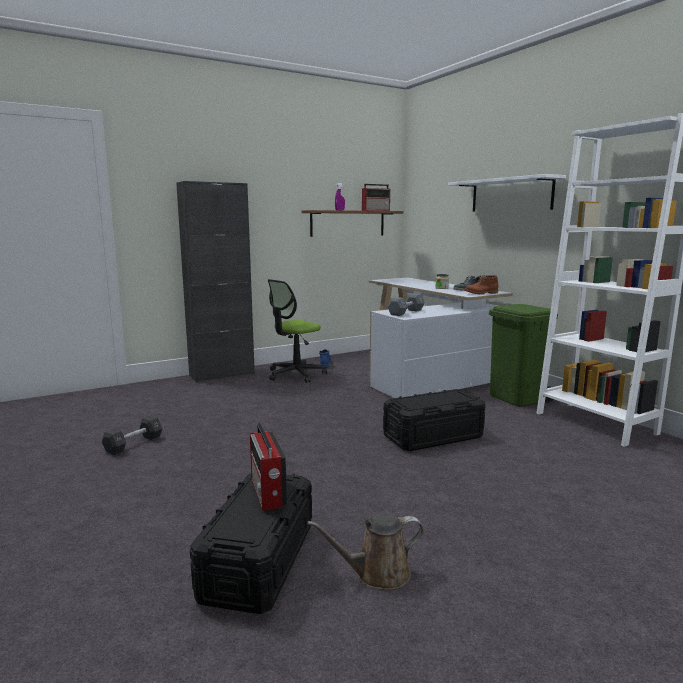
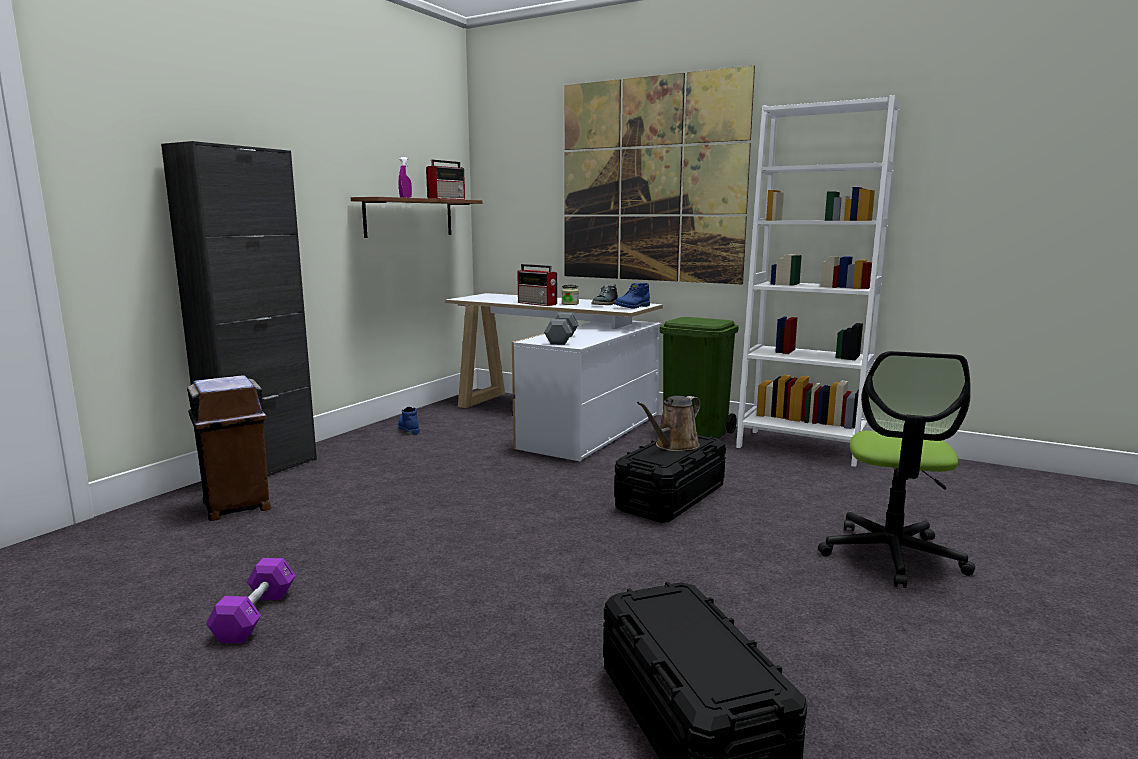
camera: 30 degrees left, 0 degrees up
black dumbbell [102,415,163,455] -> purple dumbbell [206,558,296,643]
radio [250,423,287,511] -> radio moved to [517,264,557,306]
office chair [268,279,327,383] -> office chair moved to [818,351,975,588]
brown watering can [307,513,424,590] -> brown watering can moved to [637,396,701,451]
white shelf [448,174,566,211] -> picture [564,65,755,284]
brown boot [464,275,498,294] -> blue boot [614,283,650,309]
none -> brown trash can [187,375,272,521]

